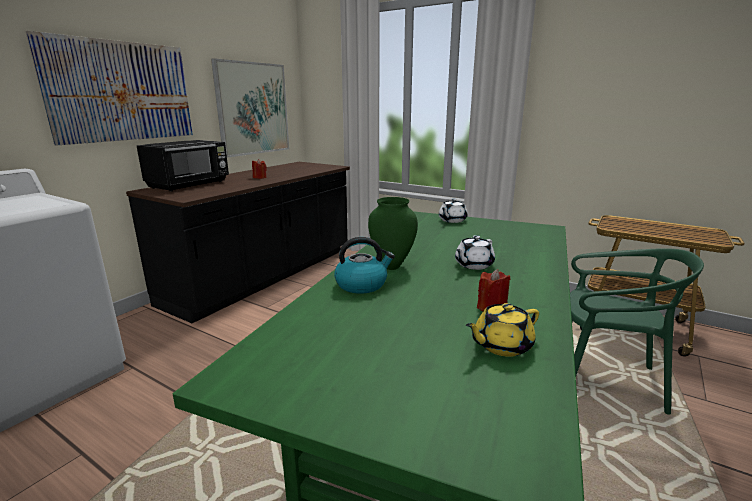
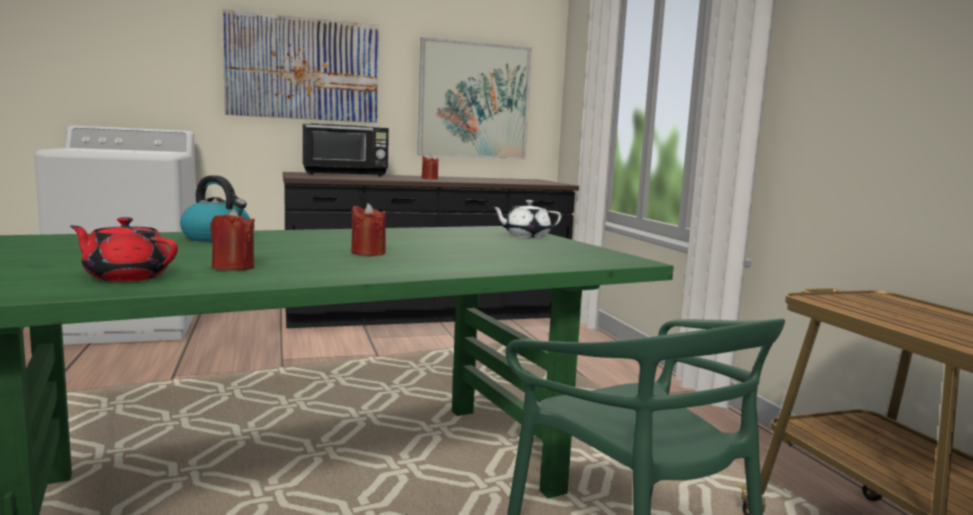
camera: 40 degrees right, 10 degrees down
green vase [368,197,418,270] -> none
white teapot [455,235,495,270] -> red candle [351,203,386,256]
yellow teapot [466,303,539,357] -> red teapot [70,217,178,282]

